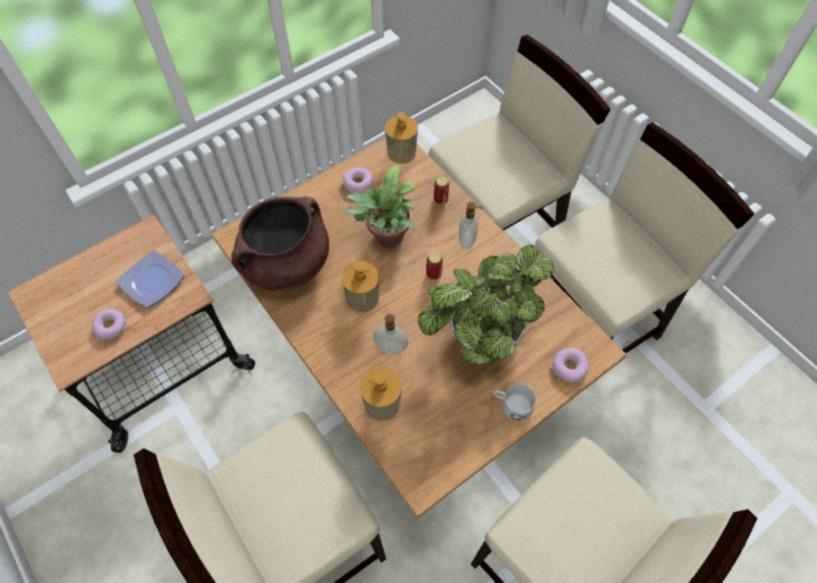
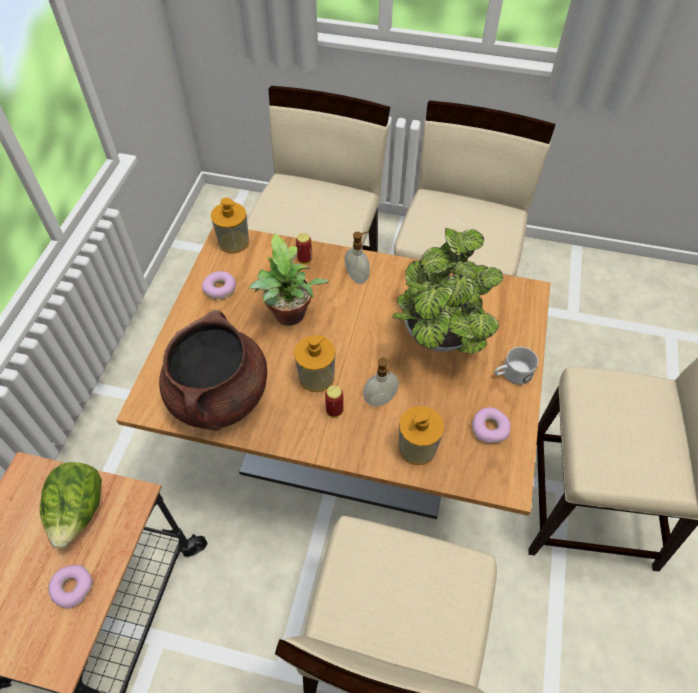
camera: 40 degrees left, 5 degrees down
plate [116,250,184,308] -> lettuce [40,462,102,548]
can [426,252,443,280] -> can moved to [325,385,344,417]
donut [552,348,589,382] -> donut moved to [472,407,511,443]

